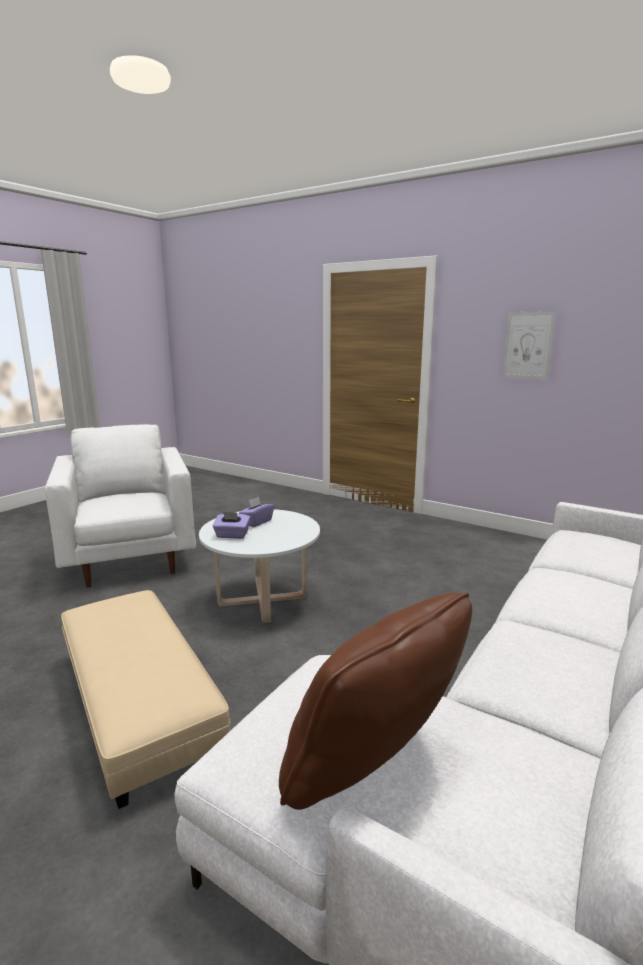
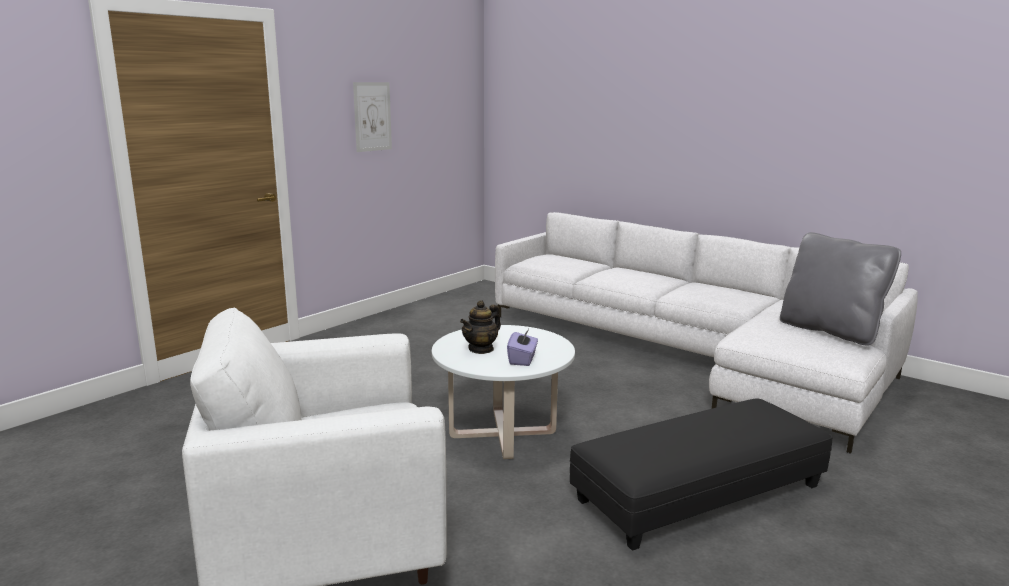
camera: 85 degrees left, 0 degrees up
beige ottoman [61,590,230,809] -> black ottoman [570,398,833,551]
purple tissue box [239,497,274,527] -> teapot [460,300,501,354]
brown pillow [279,592,472,810] -> grey pillow [780,232,901,345]

